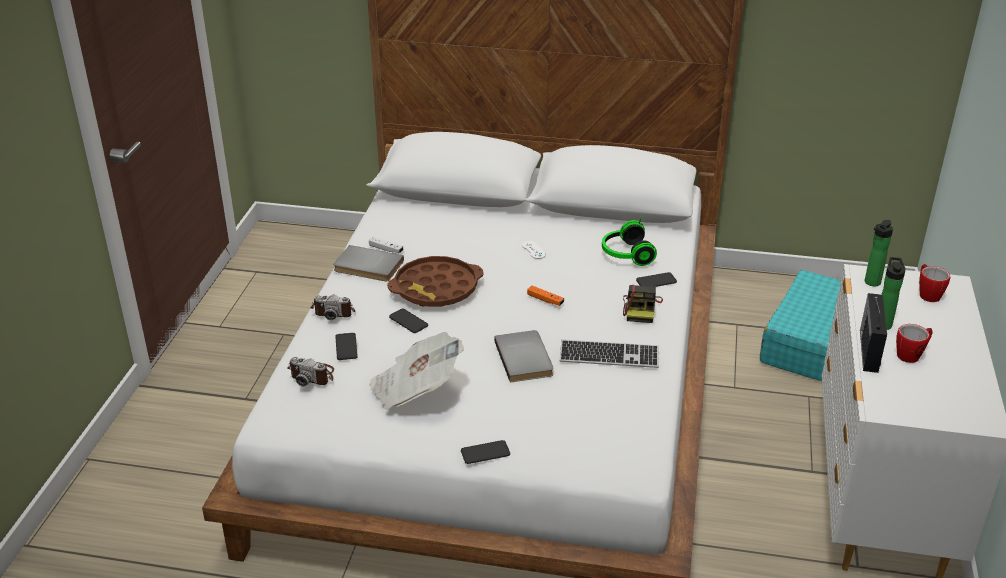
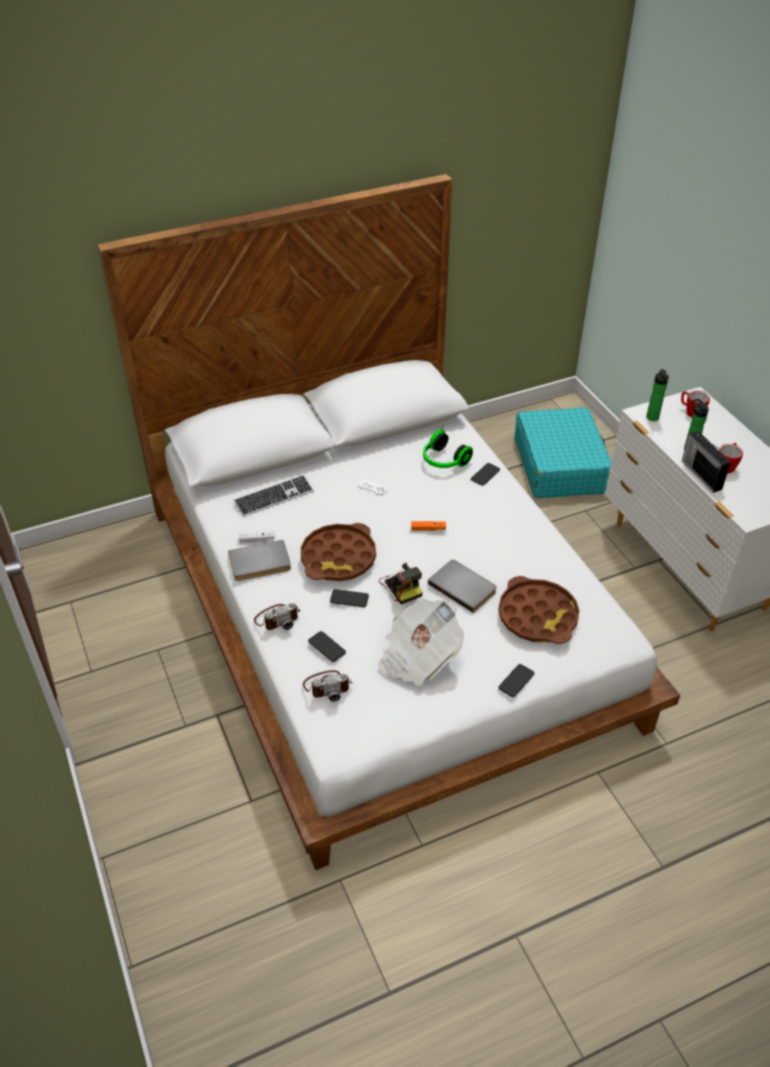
camera: 35 degrees left, 10 degrees up
keyboard [560,339,659,368] -> keyboard moved to [234,475,314,517]
camera [623,285,663,323] -> camera moved to [379,563,423,605]
none -> brown tray [498,576,579,644]

